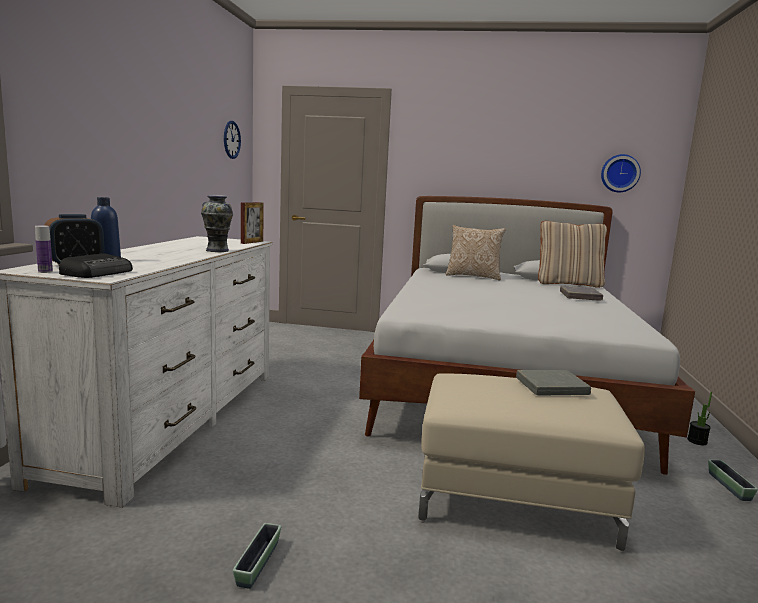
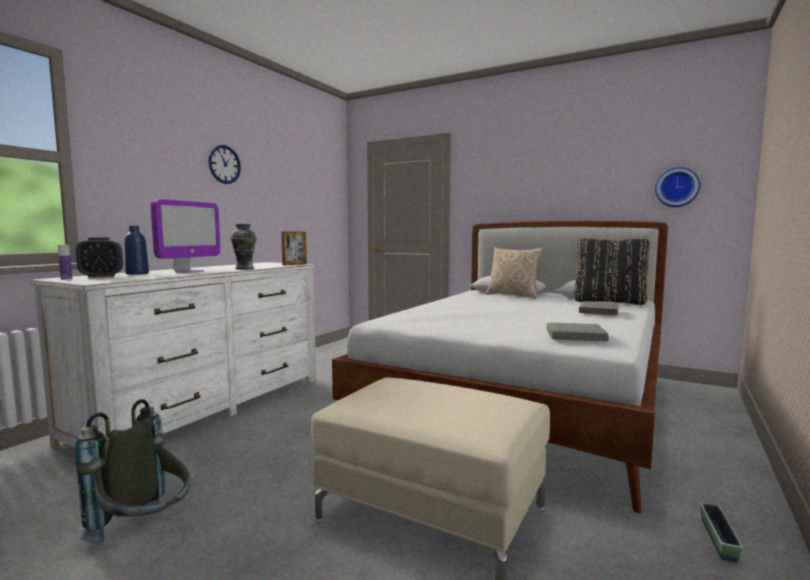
camera: 20 degrees right, 5 degrees down
radio [59,253,133,278] -> none
wall clock [224,121,241,159] -> wall clock moved to [209,145,241,184]
planter [233,523,281,589] -> grey backpack [75,399,191,542]
grey book [516,370,591,396] -> grey book moved to [547,323,609,341]
beige pillow [538,221,607,288] -> black pillow [573,238,650,305]
potted plant [687,392,712,445] -> none
none -> monitor [151,199,220,273]

